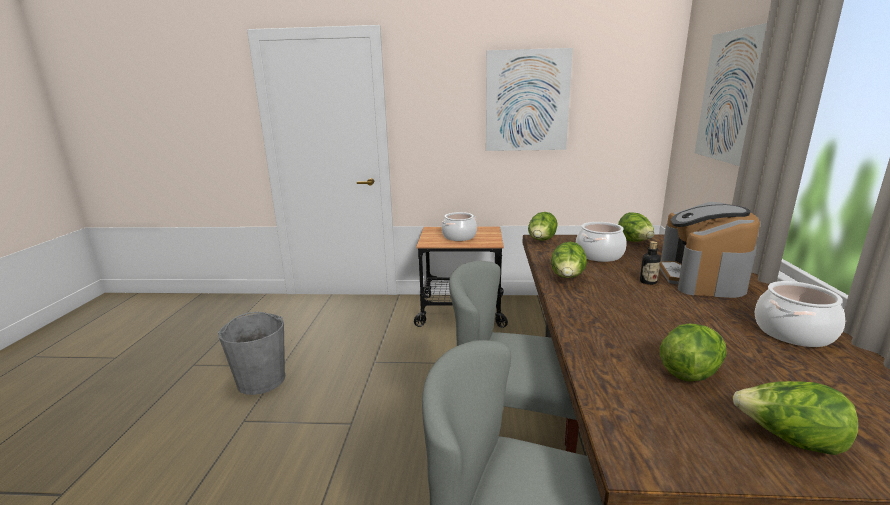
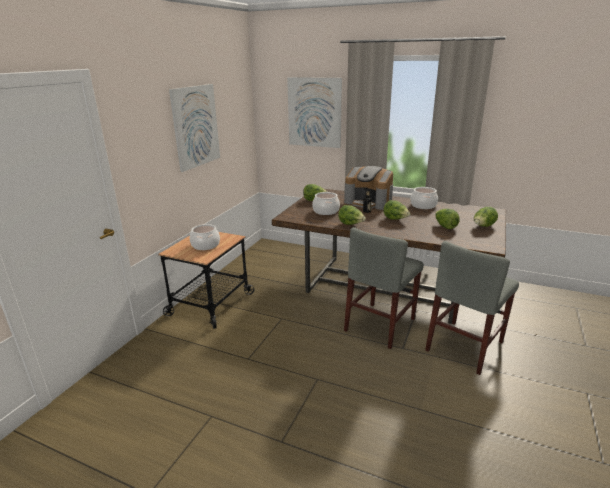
camera: 70 degrees left, 5 degrees up
grey bucket [218,312,285,395] -> none
lettuce [528,212,558,241] -> lettuce moved to [383,200,410,220]

